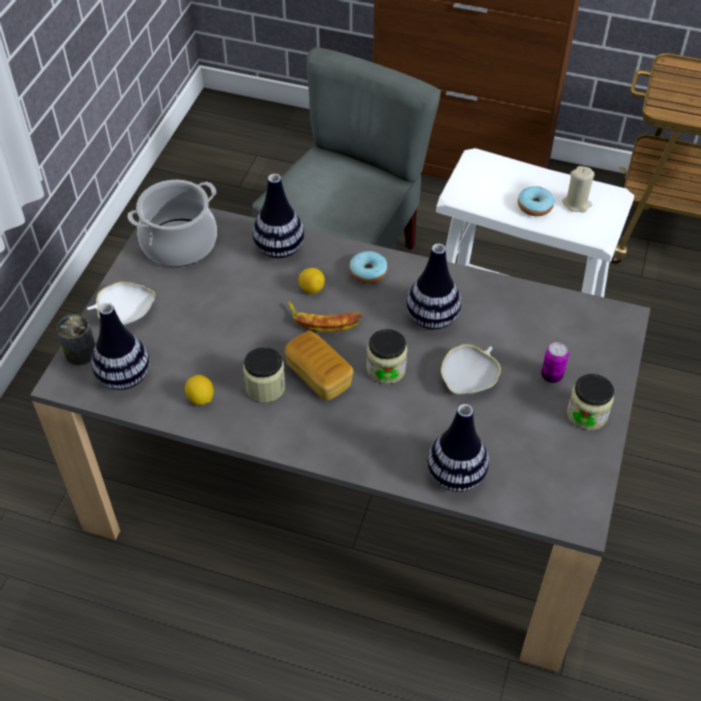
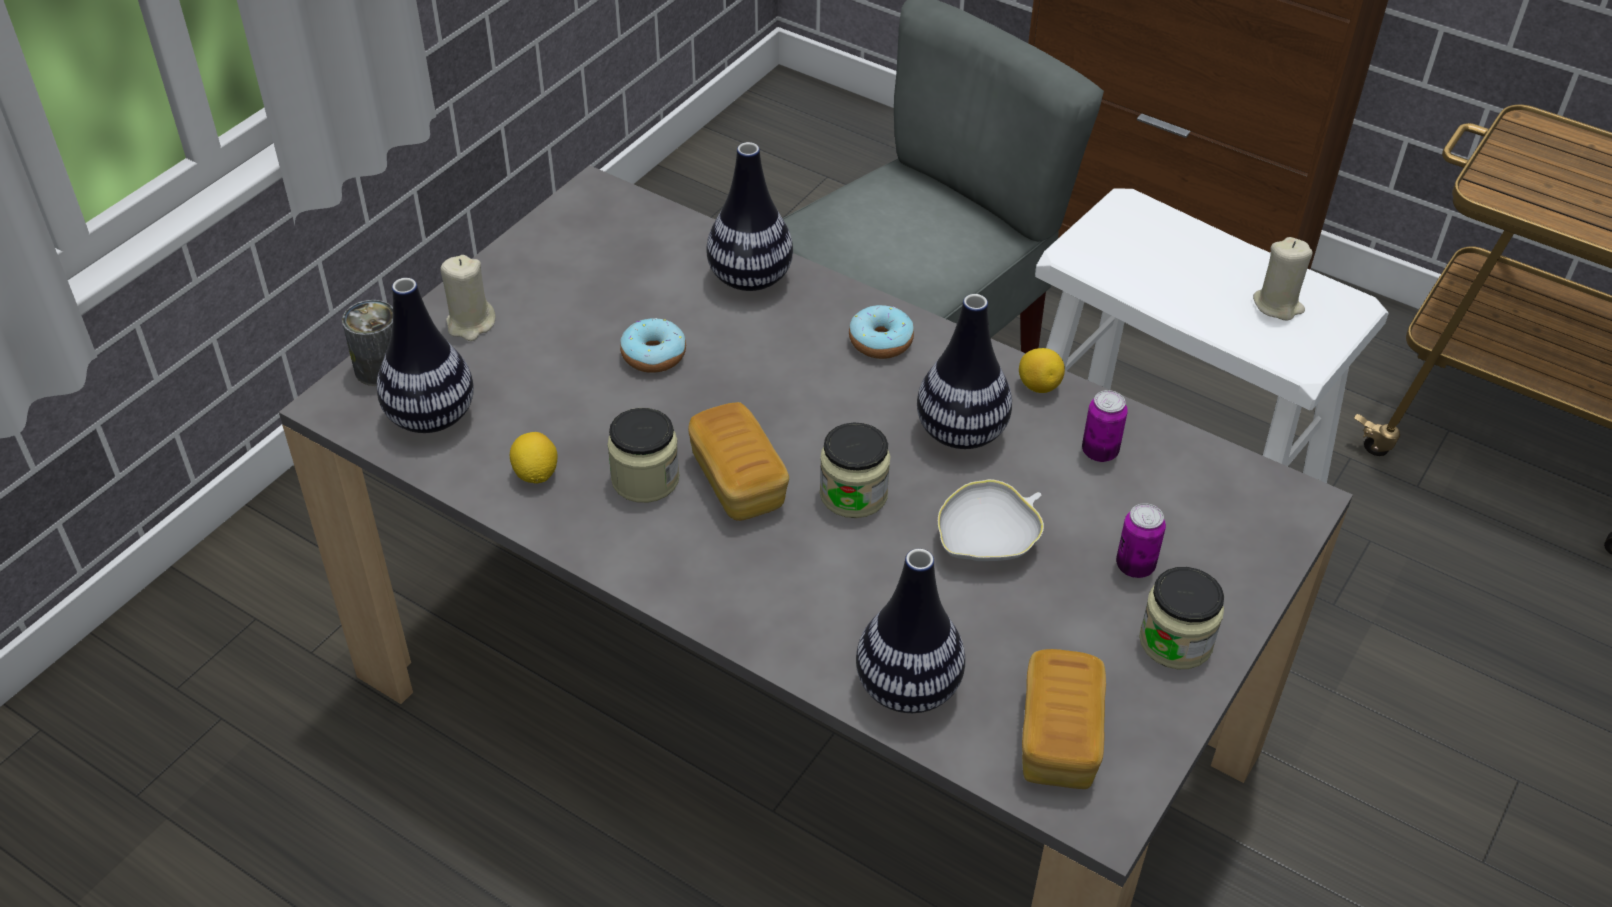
camera: 15 degrees right, 5 degrees down
white bowl [87,282,155,325] -> beige candle [440,255,496,341]
cooking pot [128,180,217,267] -> none
banana [287,301,362,332] -> none
lemon [298,268,325,294] -> lemon moved to [1019,348,1065,393]
donut [518,186,555,216] -> donut moved to [620,318,686,373]
none -> bread [1022,649,1106,789]
none -> can [1082,390,1128,462]

